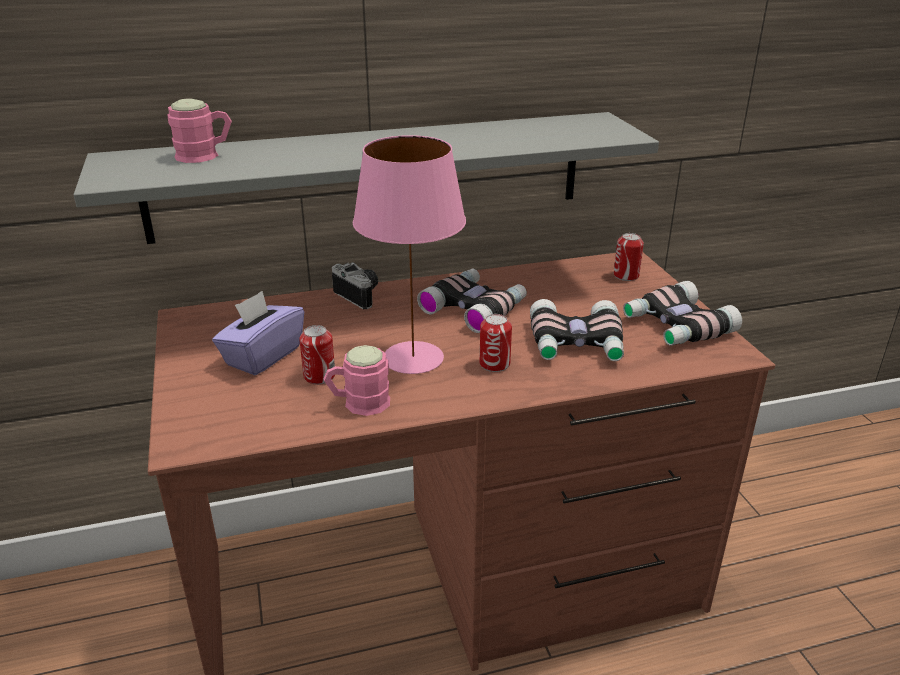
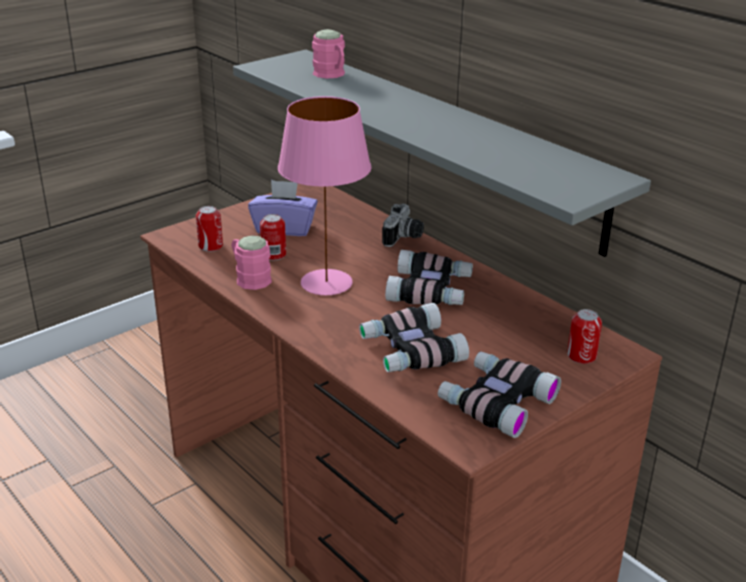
camera: 65 degrees right, 0 degrees up
can [479,314,512,372] -> can moved to [196,206,223,252]

